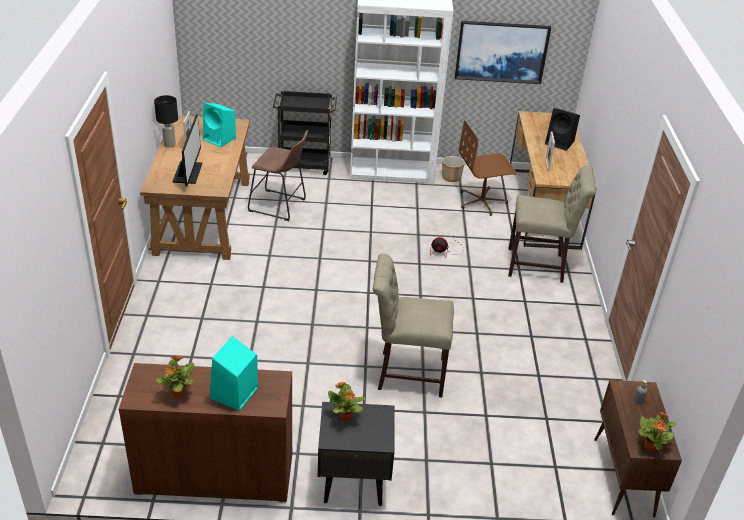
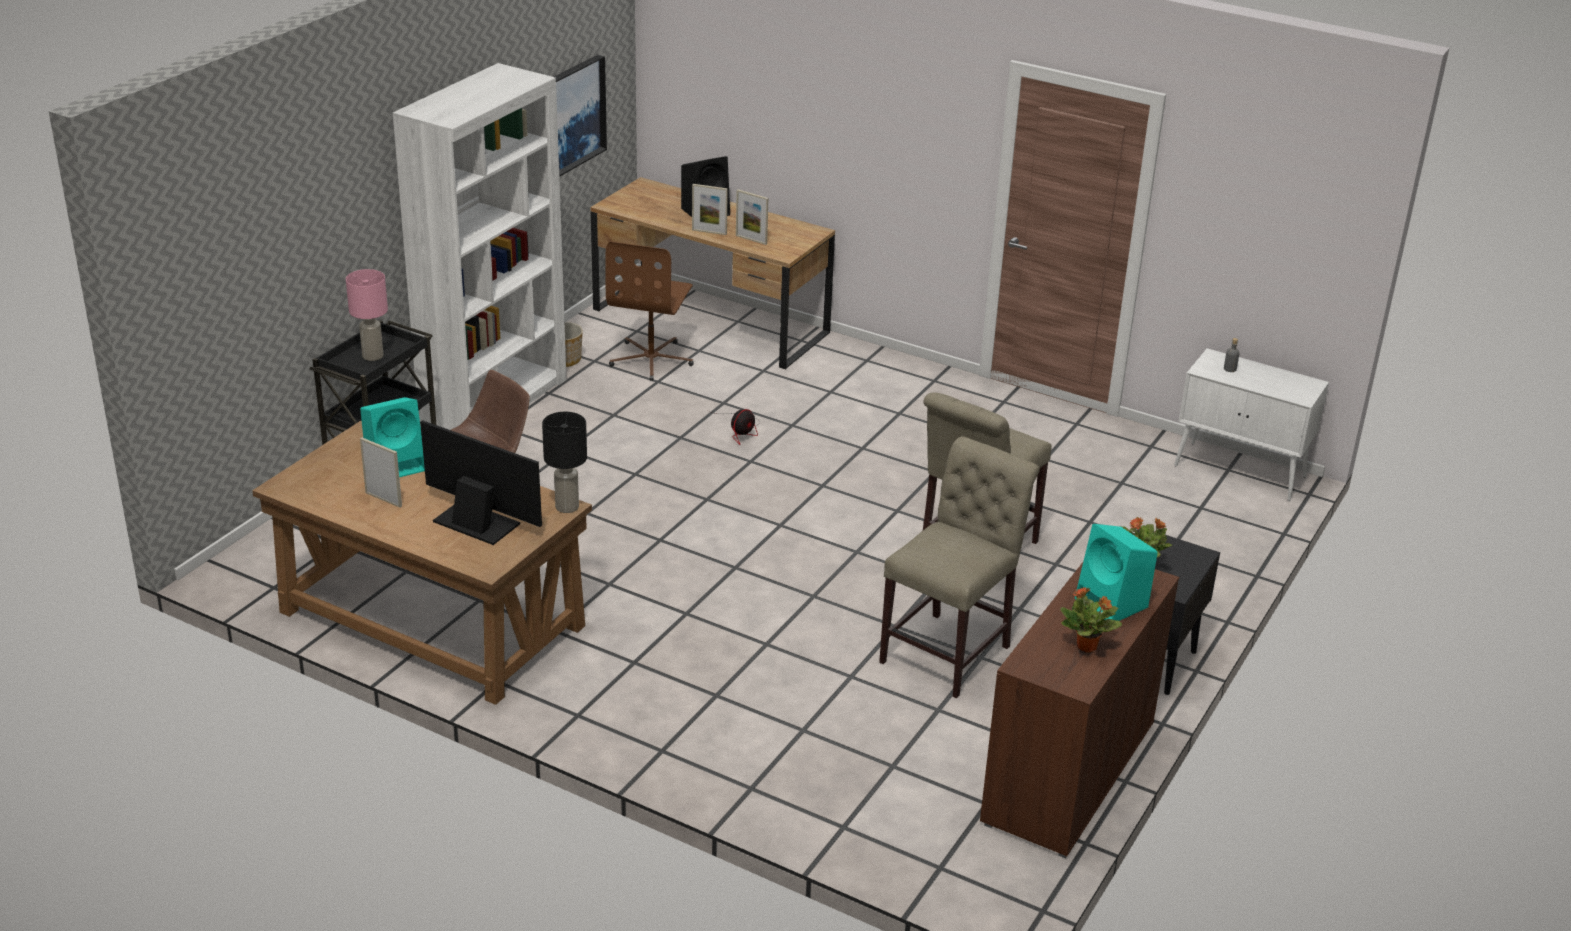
camera: 60 degrees left, 5 degrees down
black table lamp [154,95,178,148] -> black table lamp moved to [542,412,587,513]
beige chair [508,165,596,283] -> beige chair moved to [879,436,1040,698]
brown cabinet [594,380,682,517] -> white cabinet [1174,348,1329,501]
potted plant [639,412,676,451] -> none
none -> pink table lamp [346,269,388,361]
none -> picture frame [692,184,728,235]

